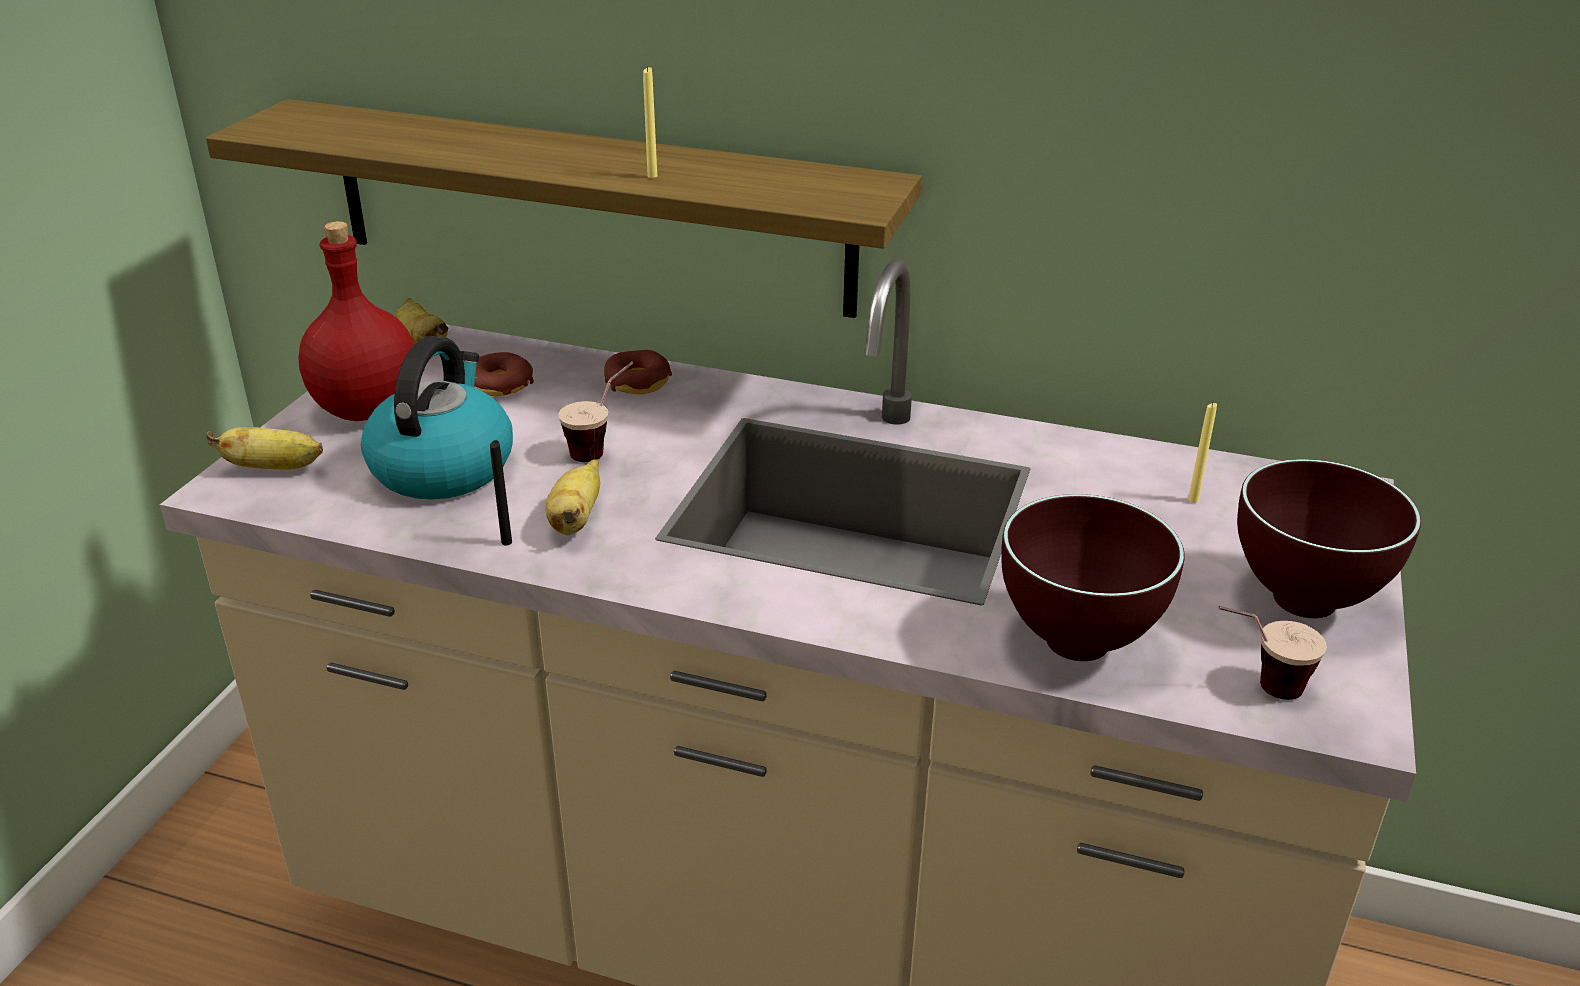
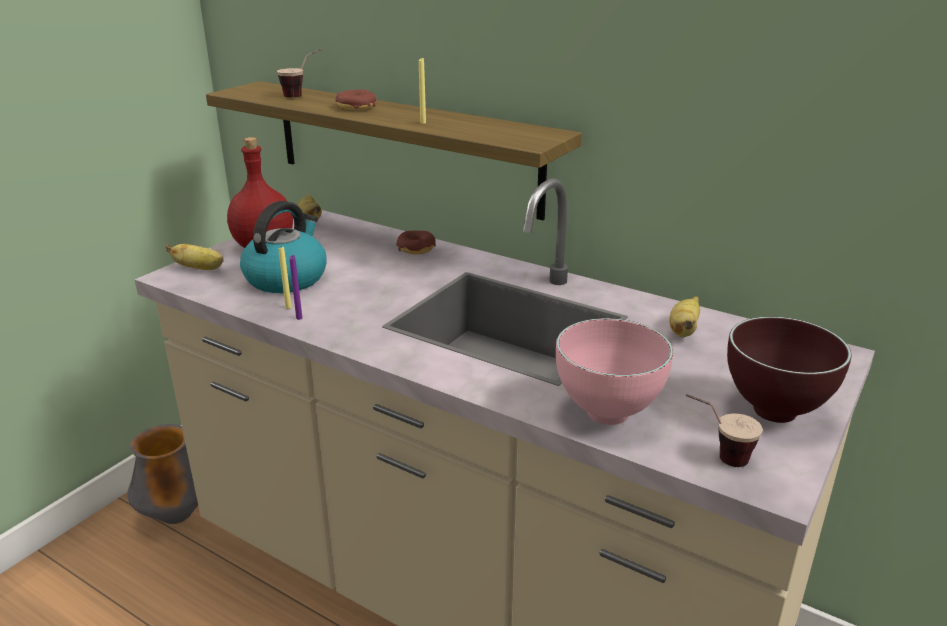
camera: 15 degrees right, 5 degrees down
donut [474,352,534,396] -> donut moved to [335,89,376,110]
black candle [490,440,512,545] -> purple candle [290,255,302,320]
banana [546,459,600,535] -> banana moved to [669,297,700,337]
cup [558,362,633,462] -> cup moved to [277,49,321,98]
brown bowl [1001,494,1184,661] -> pink bowl [556,318,673,425]
yellow candle [1188,402,1217,503] -> yellow candle moved to [279,247,292,309]
none -> vase [127,424,198,524]

